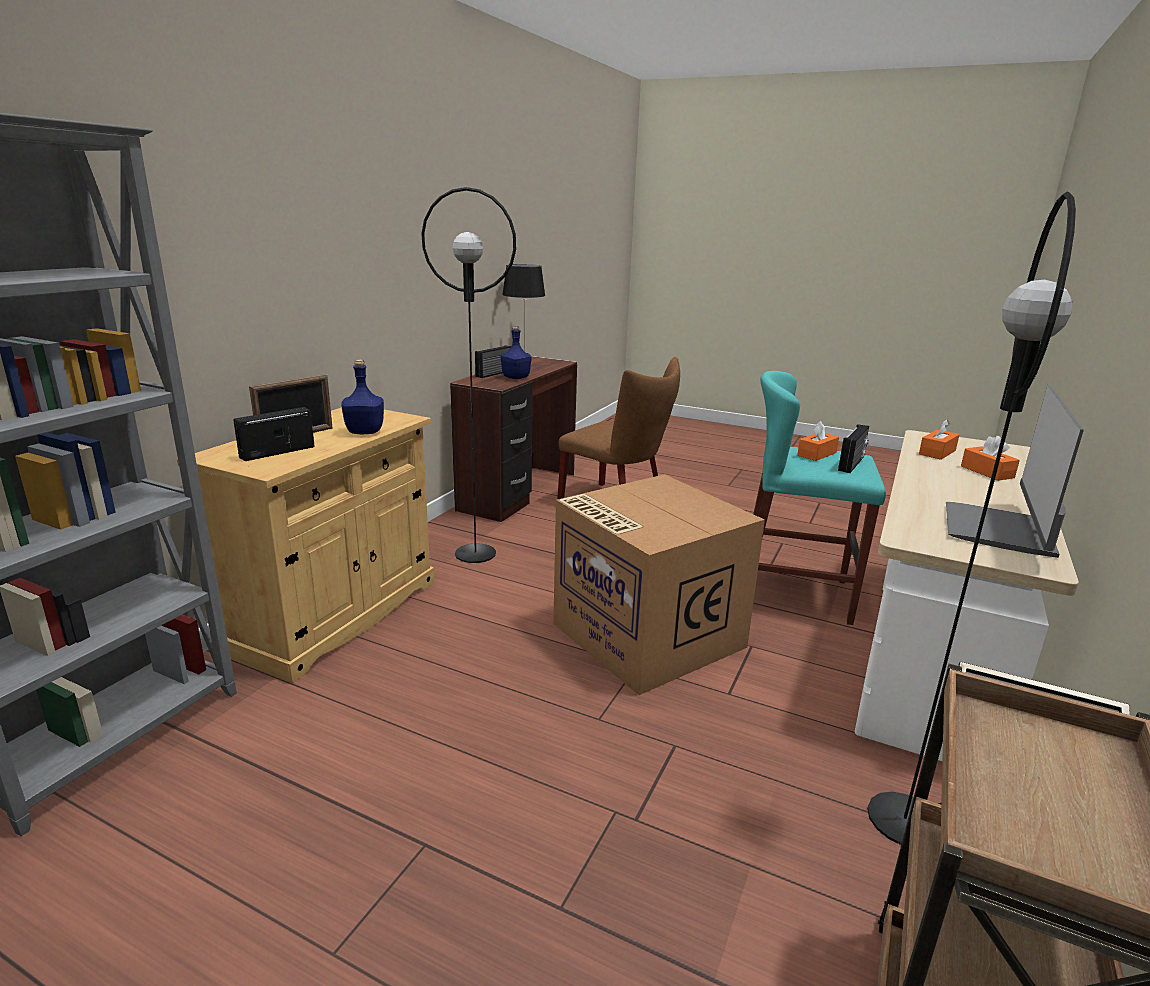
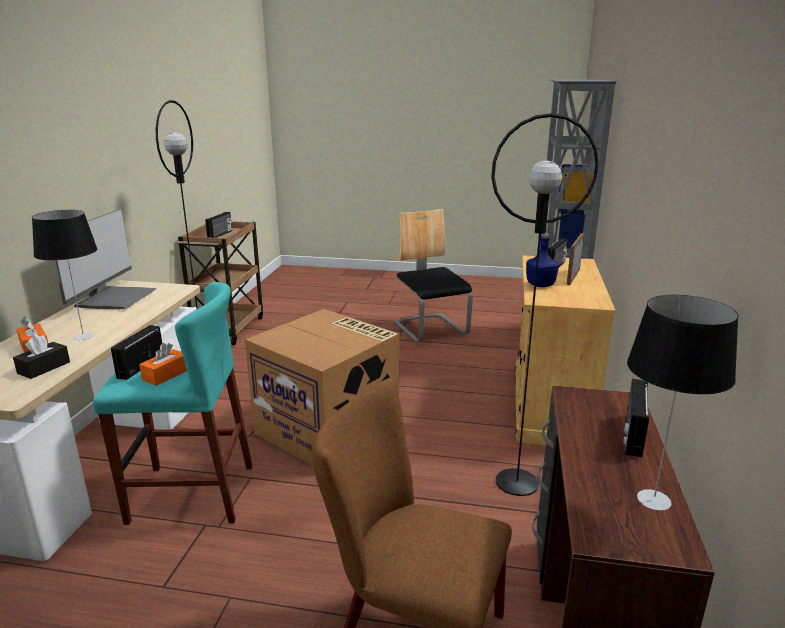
camera: 165 degrees right, 0 degrees up
blue bottle [501,326,532,379] -> none
orange tissue box [919,419,960,460] -> black tissue box [13,334,70,379]
none -> table lamp [32,210,97,340]
none -> radio [205,212,232,238]
none -> chair [394,209,473,343]

